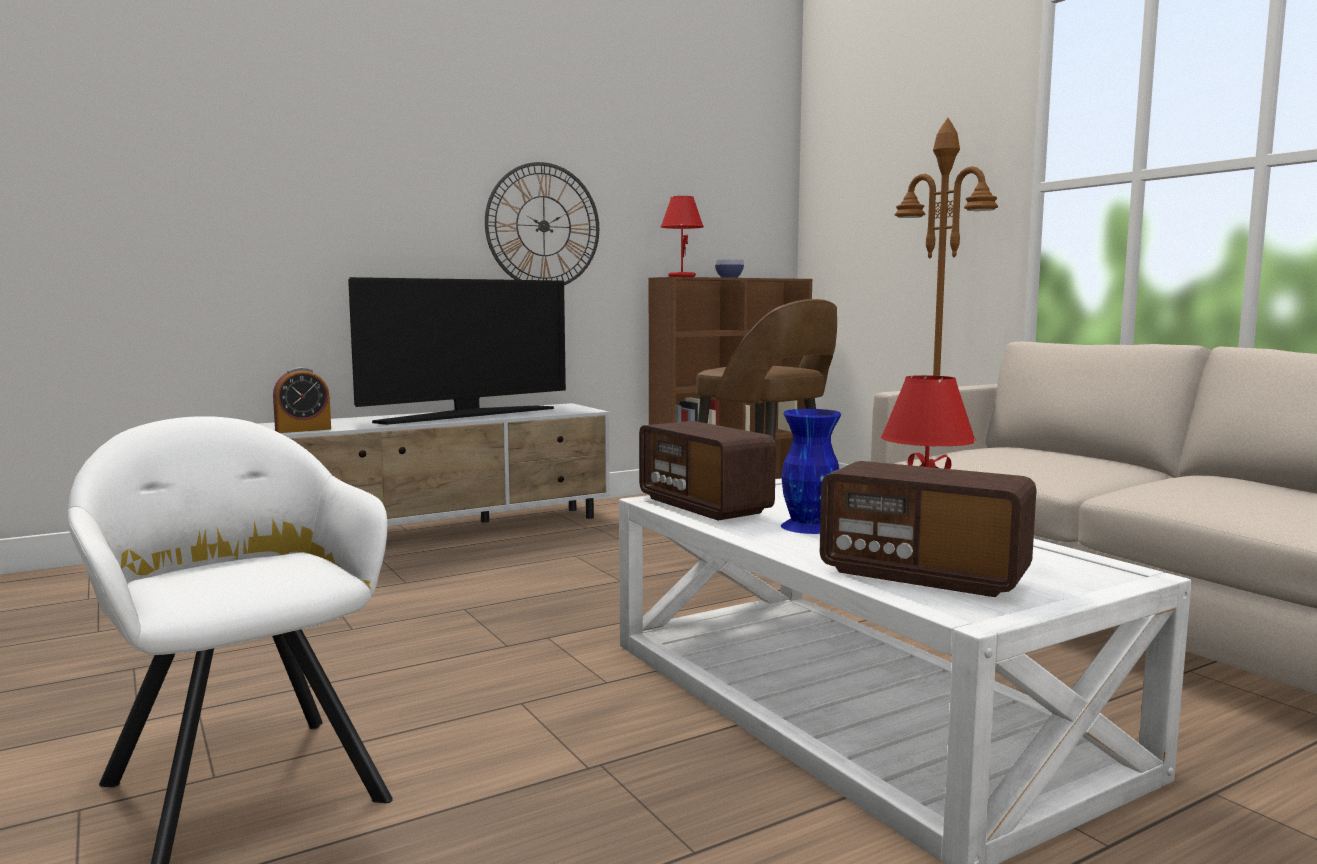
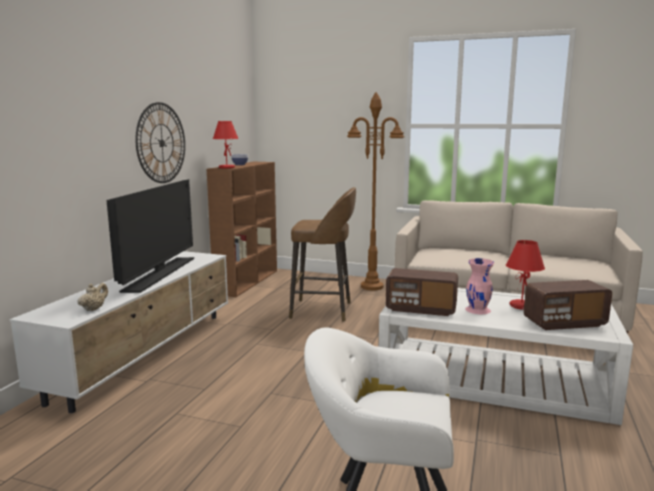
camera: 40 degrees left, 5 degrees up
alarm clock [273,367,331,433] -> beige teapot [78,283,108,311]
blue vase [781,409,841,534] -> pink vase [465,258,494,314]

